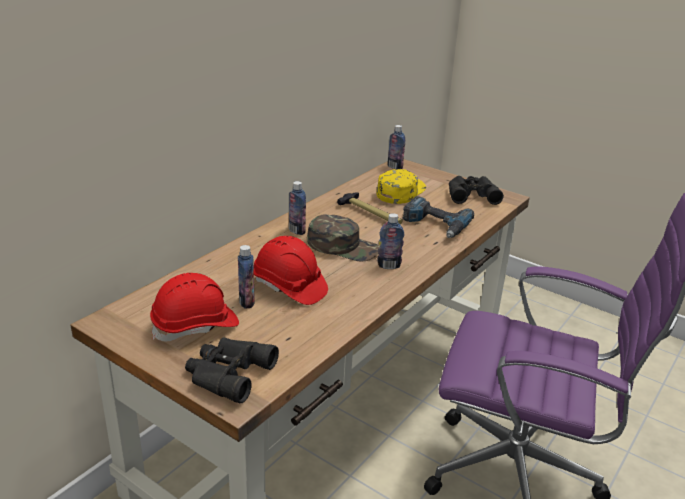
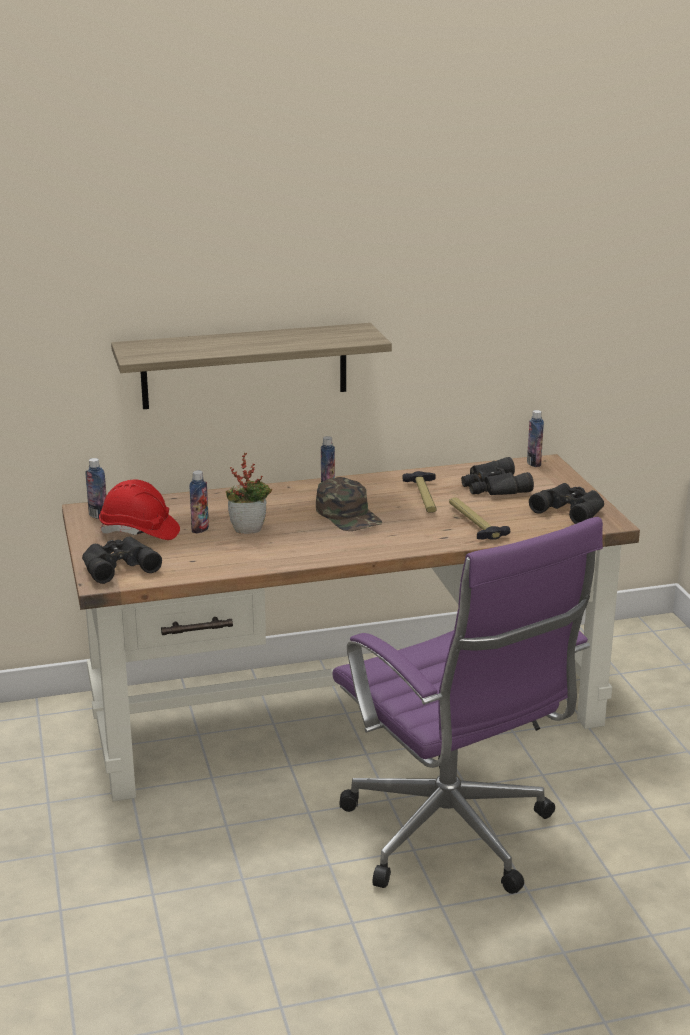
camera: 40 degrees right, 5 degrees down
red hard hat [254,236,328,305] -> potted plant [226,453,272,534]
yellow cap [377,169,426,204] -> black binoculars [461,457,534,495]
bottle [377,213,404,269] -> bottle moved to [85,458,107,519]
power drill [403,196,474,238] -> hammer [449,497,510,540]
none -> shelf [111,323,392,409]

